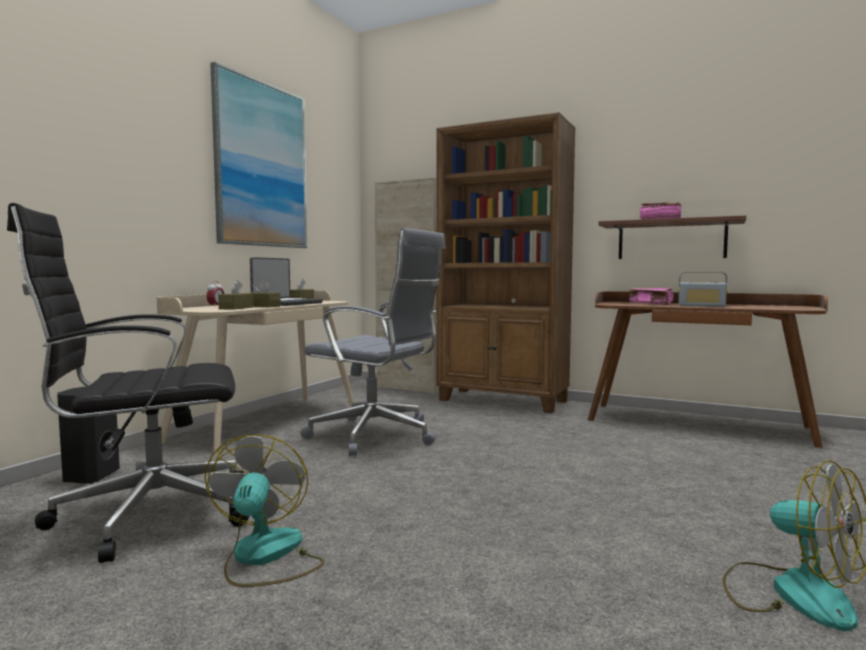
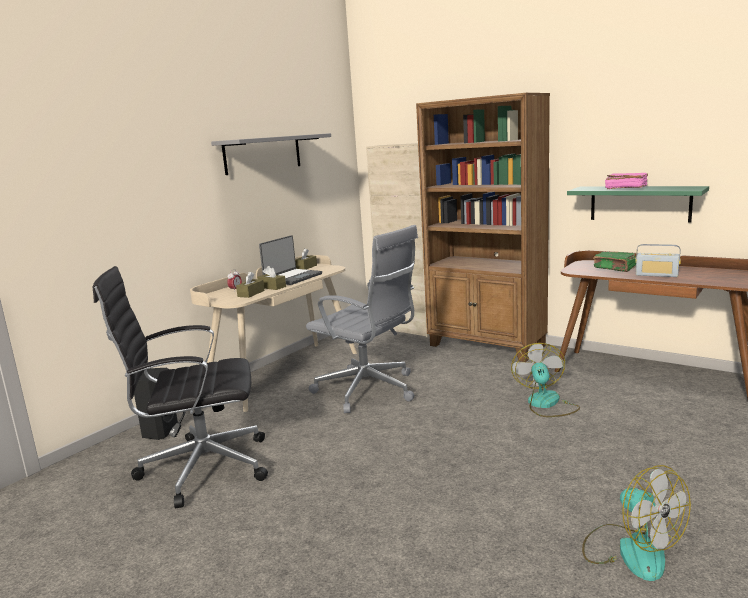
camera: 10 degrees right, 10 degrees up
fan [205,434,324,587] -> fan moved to [511,343,580,417]
picture [210,62,307,248] -> grey shelf [211,133,331,175]
brown shelf [598,215,746,259] -> green shelf [567,186,709,223]
pink book [629,288,674,305] -> green book [593,251,636,272]

